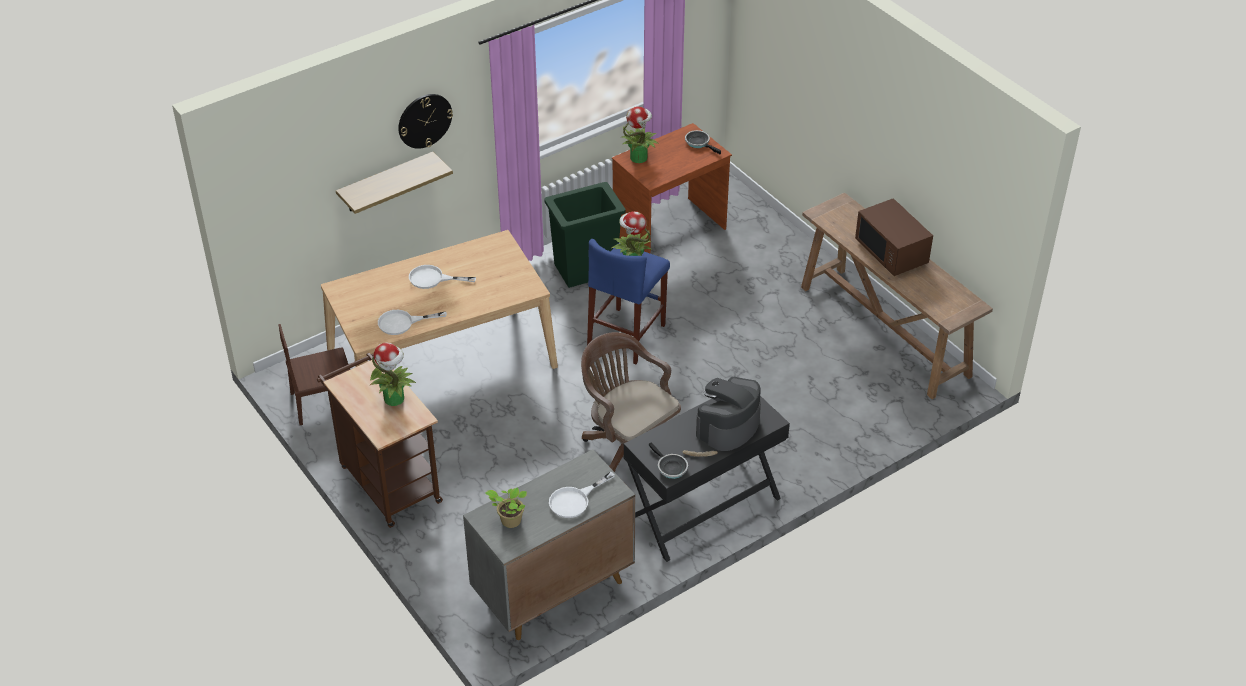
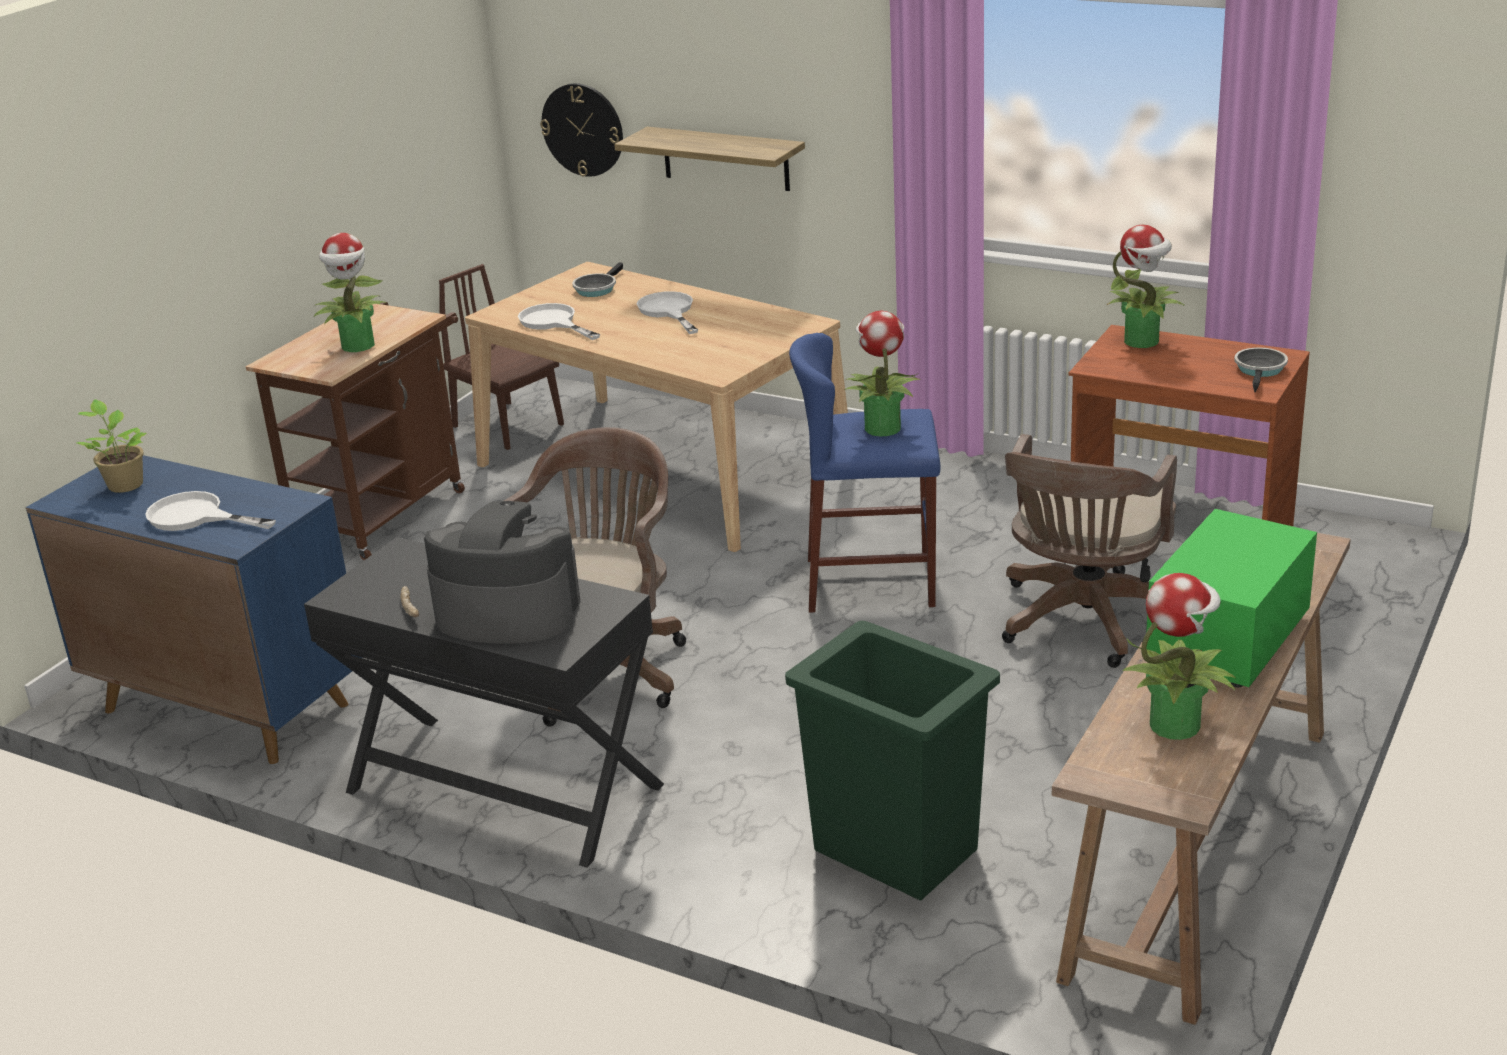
camera: 65 degrees right, 15 degrees down
wall clock [398,94,453,149] -> wall clock moved to [540,83,623,177]
grey cabinet [463,449,635,640] -> blue cabinet [26,455,362,764]
green trash can [544,182,626,288] -> green trash can moved to [785,621,1000,900]
frying pan [649,443,688,479] -> frying pan moved to [572,262,623,297]
brown microwave [855,198,933,276] -> green microwave [1146,509,1317,687]
none -> brown office chair [1002,434,1177,668]
none -> potted plant [1122,573,1235,740]

